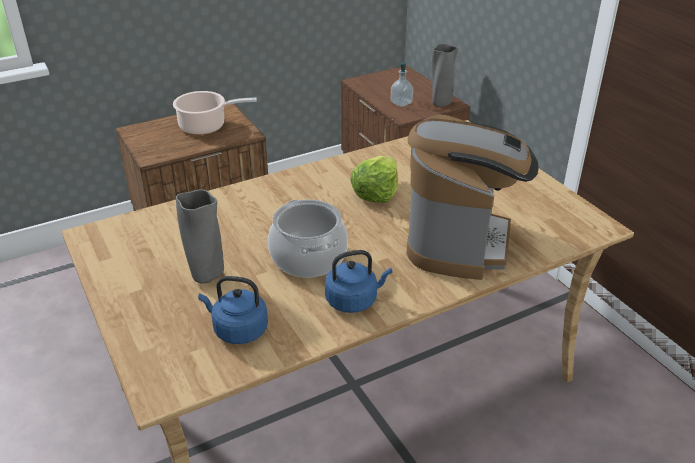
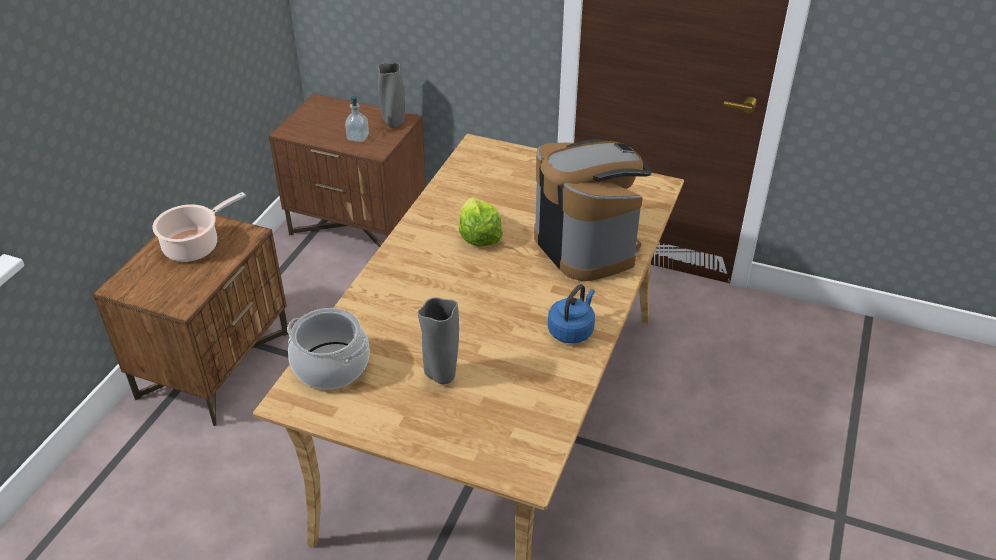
camera: 40 degrees left, 5 degrees up
blue kettle [198,276,268,344] -> none
cooking pot [268,199,348,278] -> cooking pot moved to [287,308,370,389]

